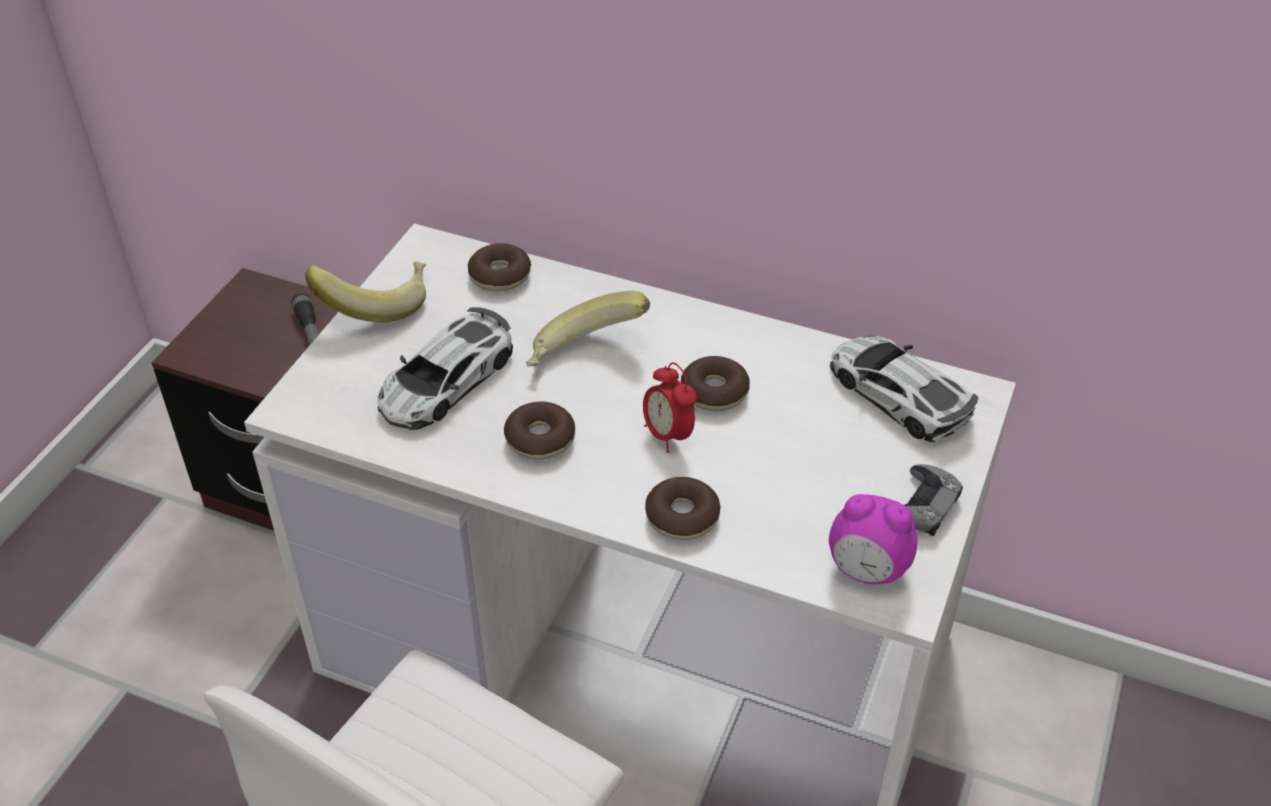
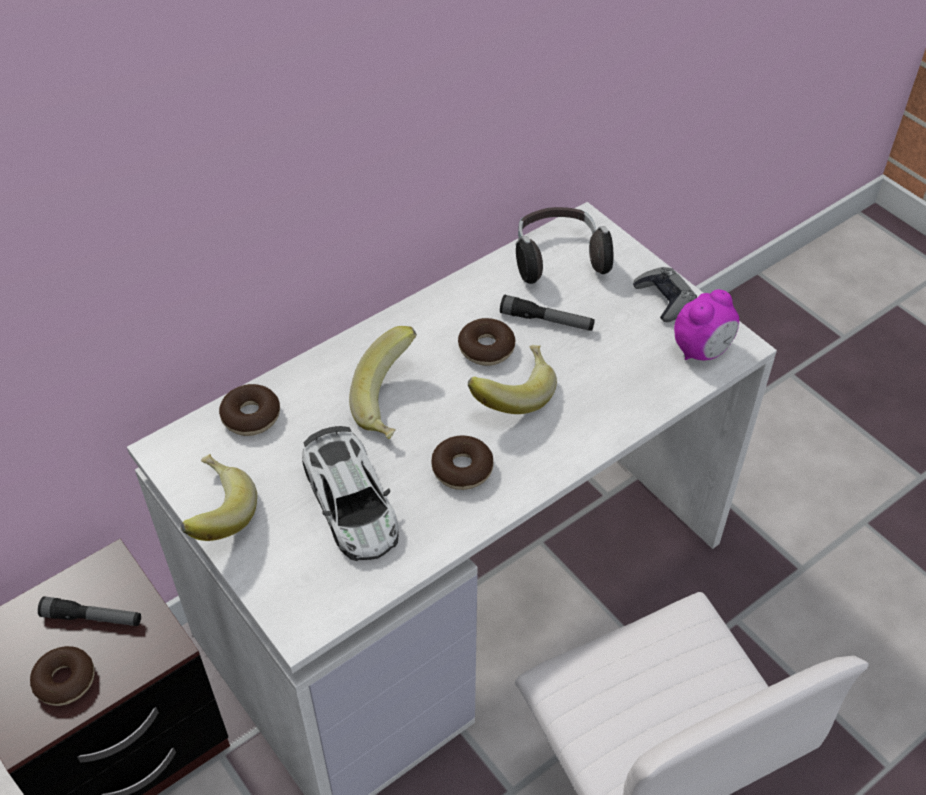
camera: 60 degrees left, 5 degrees up
alarm clock [643,362,697,453] -> banana [468,345,557,414]
donut [645,477,720,540] -> donut moved to [30,646,95,706]
toy car [830,336,979,442] -> headphones [515,207,613,284]
none -> flashlight [500,294,595,331]

